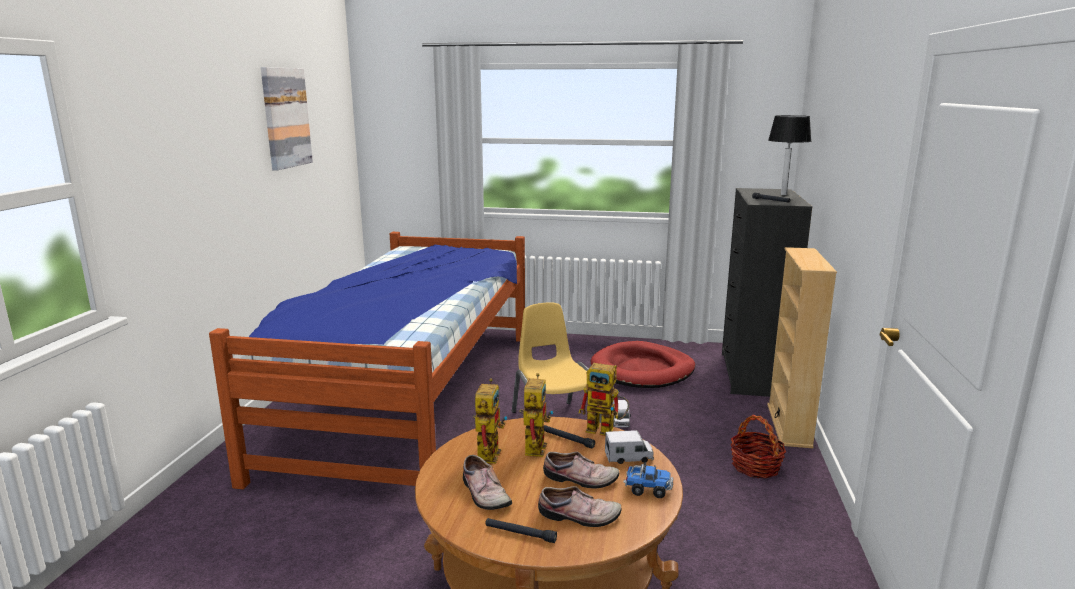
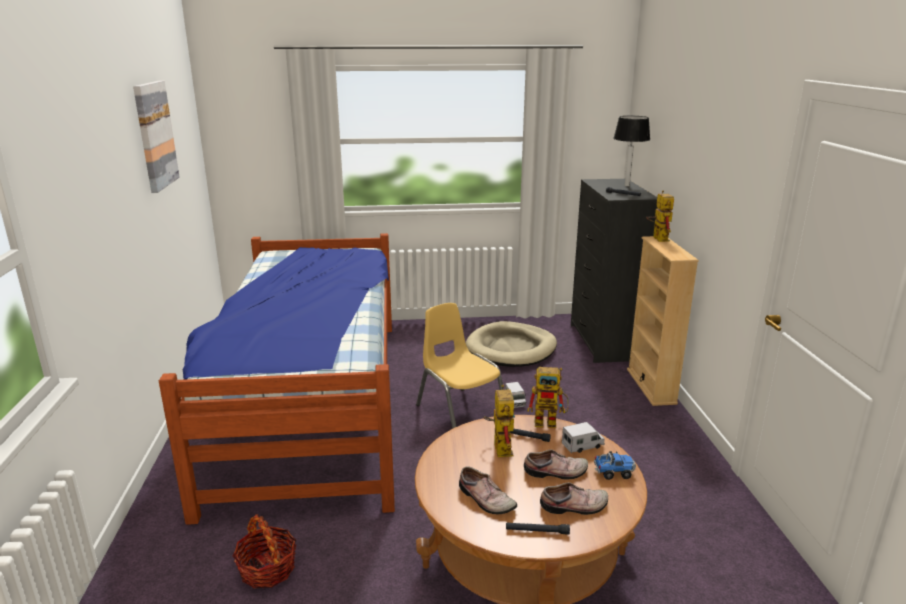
camera: 15 degrees left, 5 degrees up
toy robot [473,378,507,464] -> toy robot moved to [646,191,674,242]
red dog bed [591,341,695,388] -> beige dog bed [466,321,557,367]
basket [731,415,786,478] -> basket moved to [233,514,296,589]

